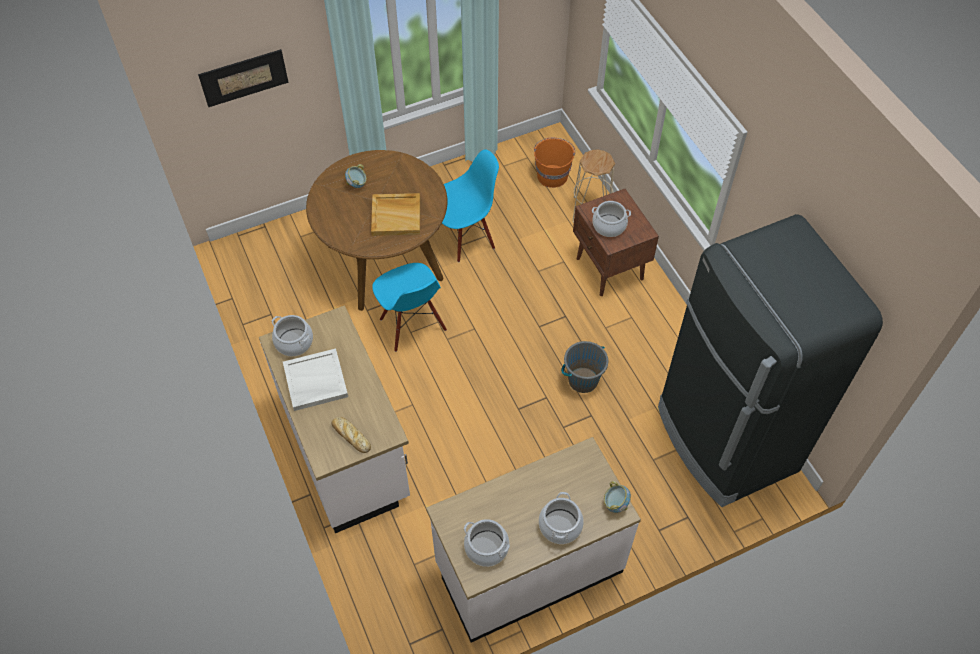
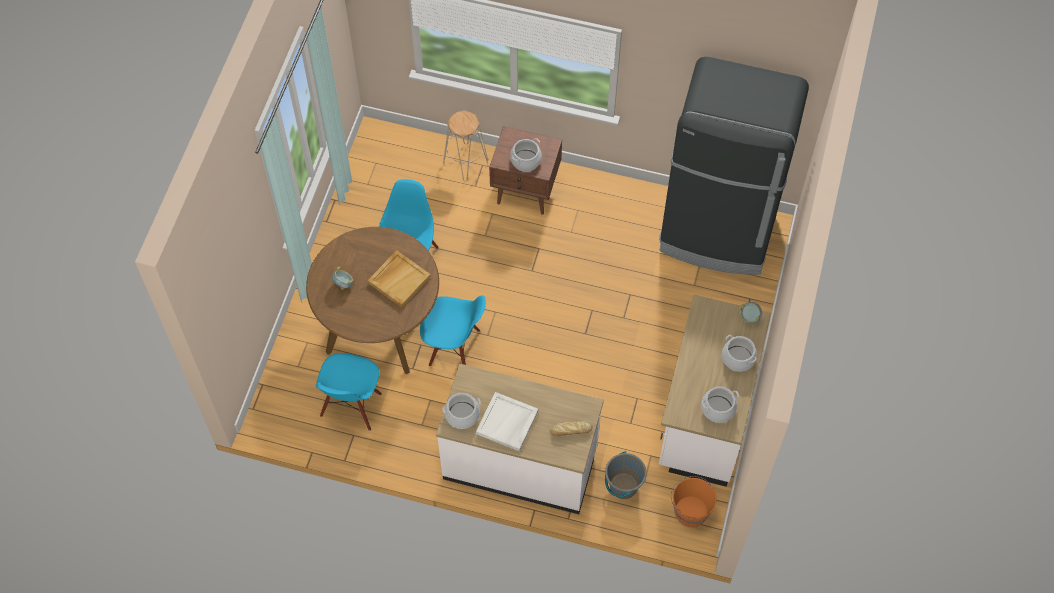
camera: 50 degrees left, 5 degrees up
picture [198,49,289,107] -> none
orange bucket [534,138,575,188] -> orange bucket moved to [671,476,717,527]
grey bucket [561,341,608,393] -> grey bucket moved to [605,451,647,499]
none -> blue chair [316,353,382,431]

